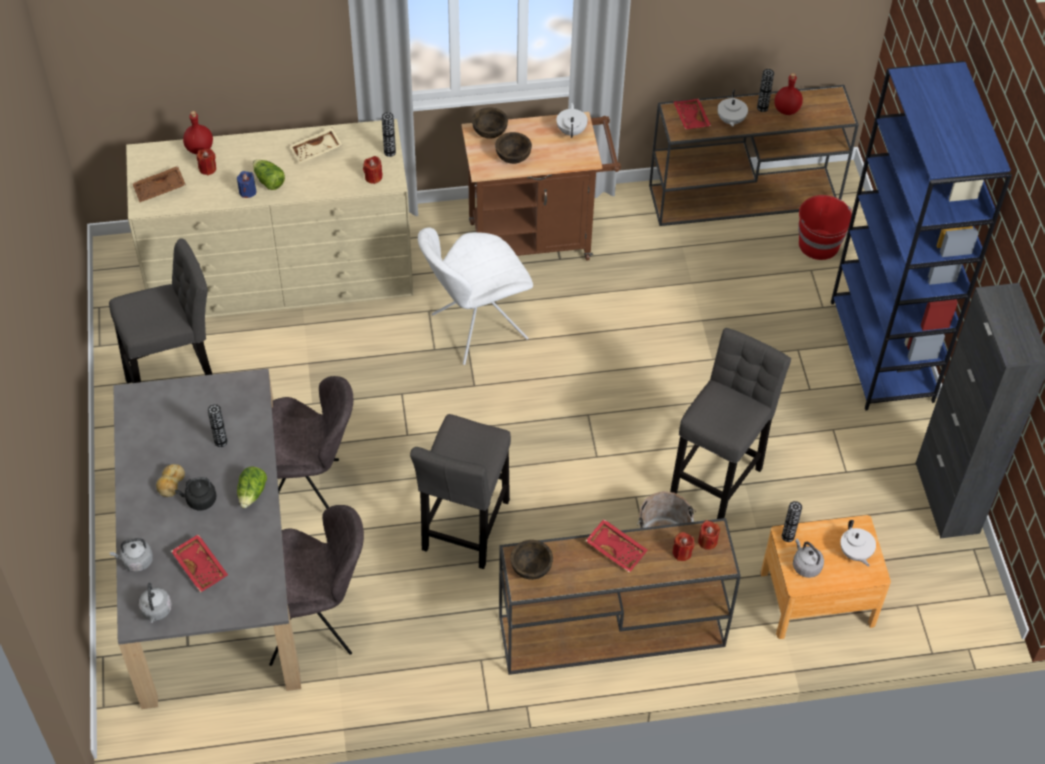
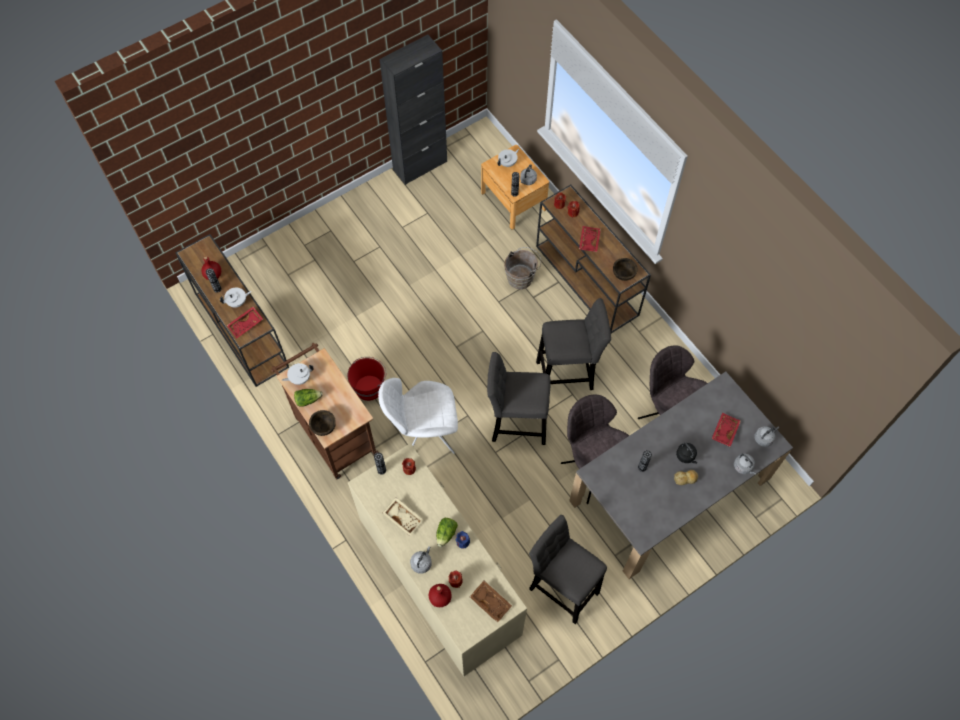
camera: 115 degrees left, 10 degrees up
lettuce [237,467,267,508] -> lettuce moved to [294,389,323,407]
white chair [418,227,533,365] -> white chair turned 135 degrees clockwise [378,378,458,454]
brown bowl [495,132,532,164] -> none
grey stool [670,328,791,519] -> grey stool moved to [487,352,551,445]
red bucket [798,195,853,260] -> red bucket moved to [347,357,386,401]
blue bookcase [831,61,1012,410] -> none
none -> grey kettle [410,546,432,574]

